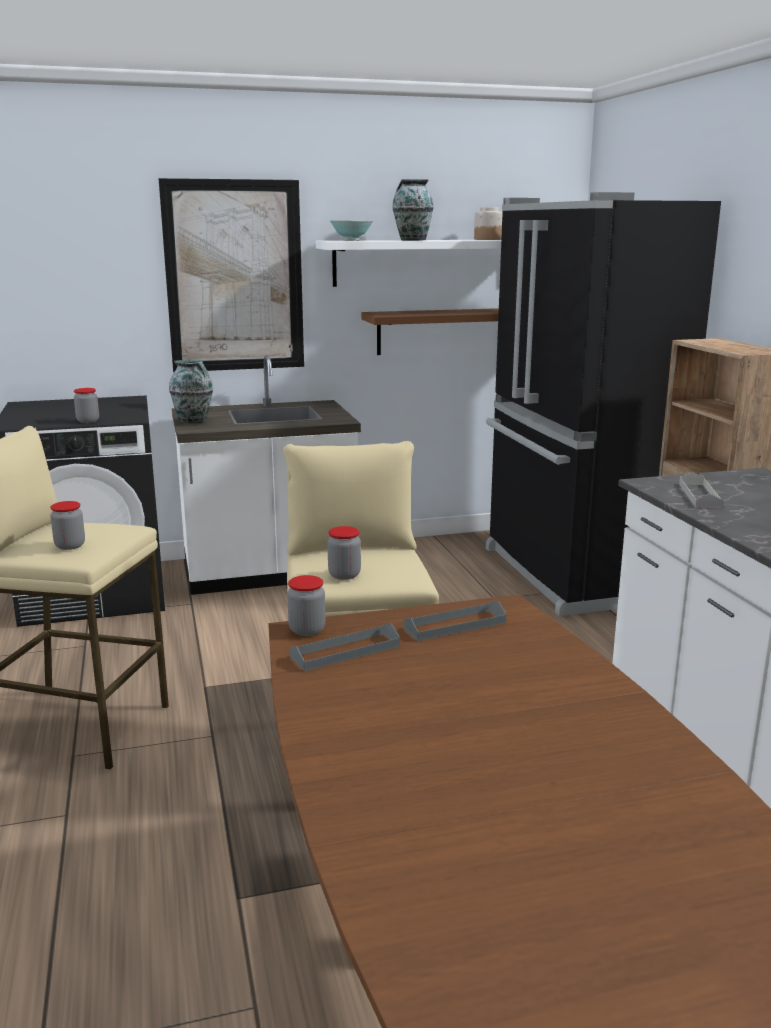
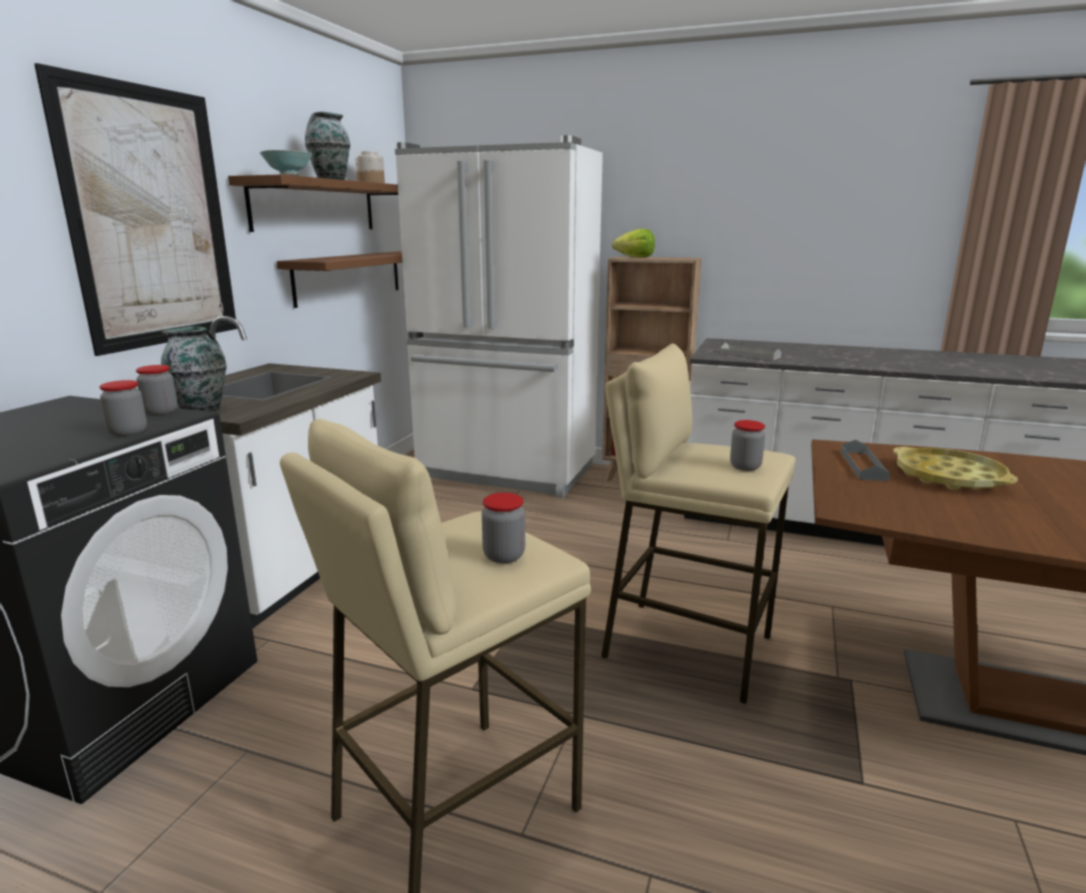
camera: 55 degrees left, 0 degrees up
jar [287,575,325,636] -> jar moved to [136,365,177,416]
grey tray [290,624,400,671] -> none
white shelf [316,240,501,287] -> brown shelf [228,174,398,232]
black fridge [486,192,721,616] -> white fridge [395,135,603,499]
none -> lettuce [612,229,655,257]
none -> yellow tray [893,447,1018,490]

